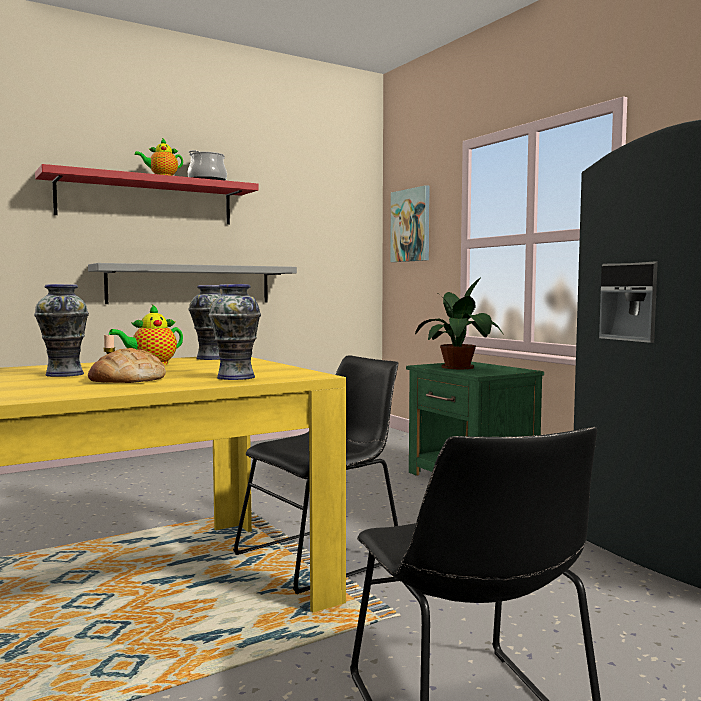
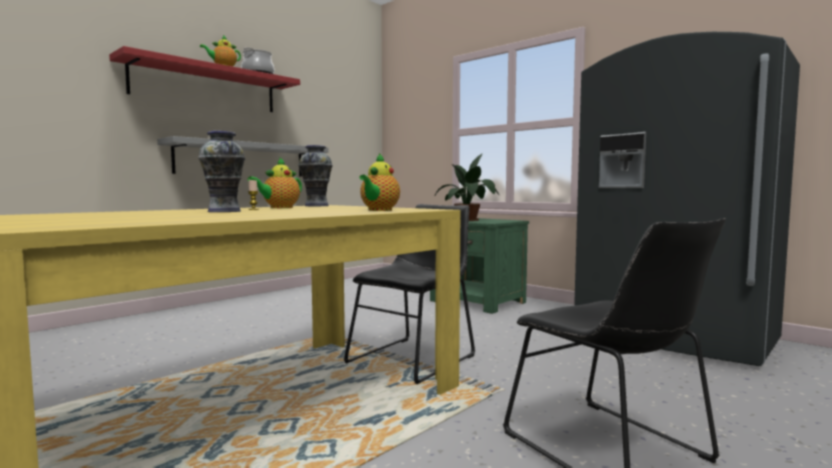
camera: 15 degrees left, 0 degrees up
bread [88,348,166,383] -> none
vase [209,284,261,380] -> teapot [359,153,400,211]
picture [390,185,430,262] -> none

